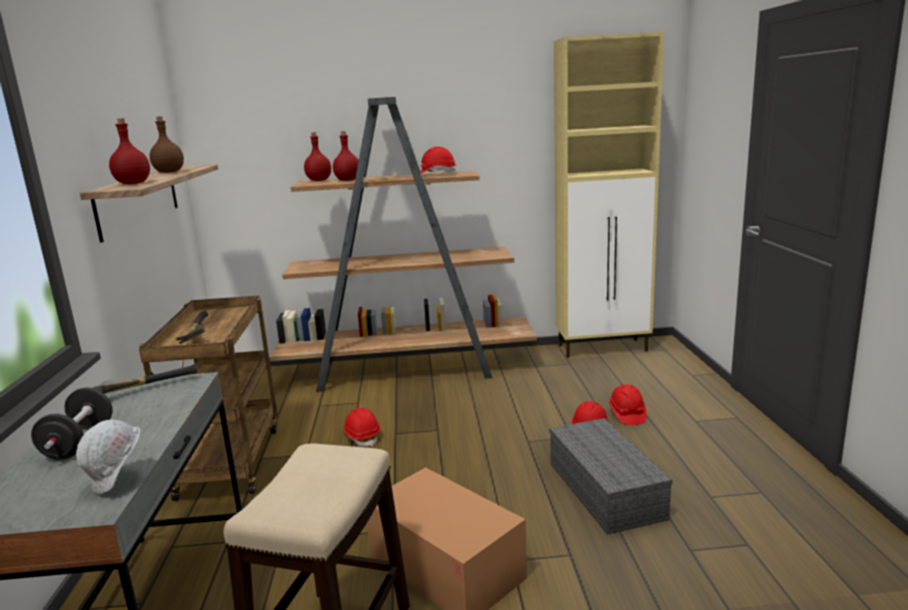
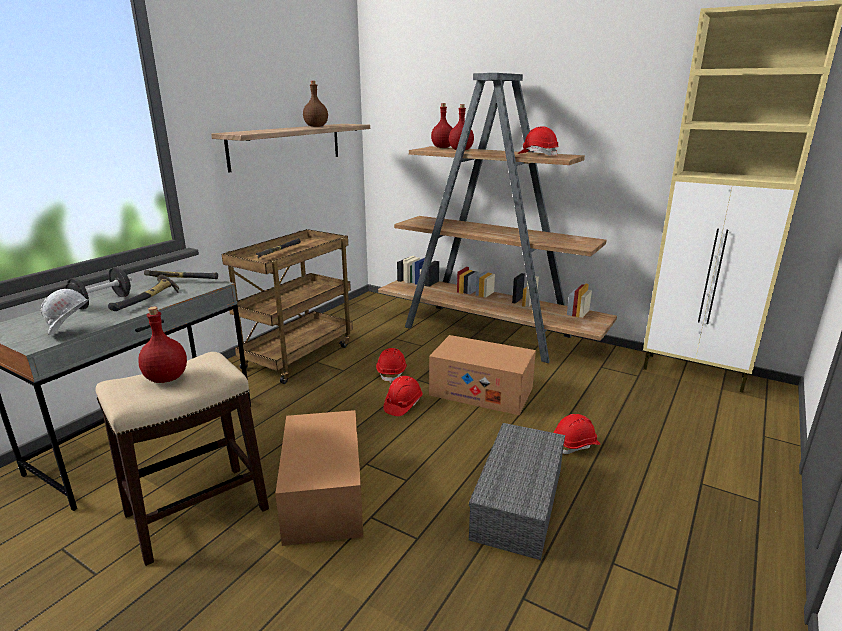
camera: 35 degrees right, 5 degrees up
red bottle [109,118,150,184] -> red bottle moved to [138,307,187,383]
red hard hat [609,384,647,425] -> red hard hat moved to [383,376,422,416]
none -> hammer [108,274,179,311]
none -> cardboard box [429,335,536,415]

